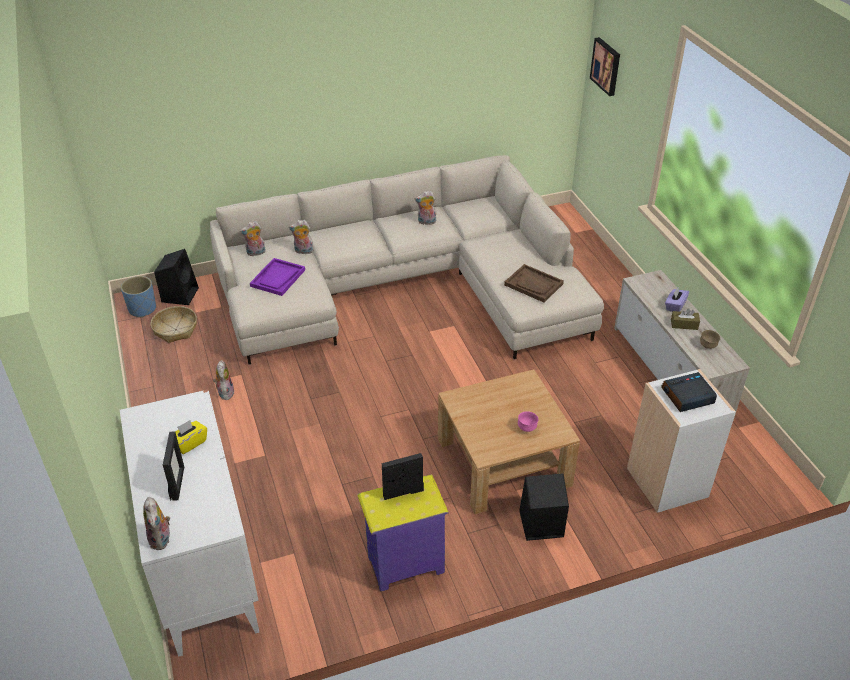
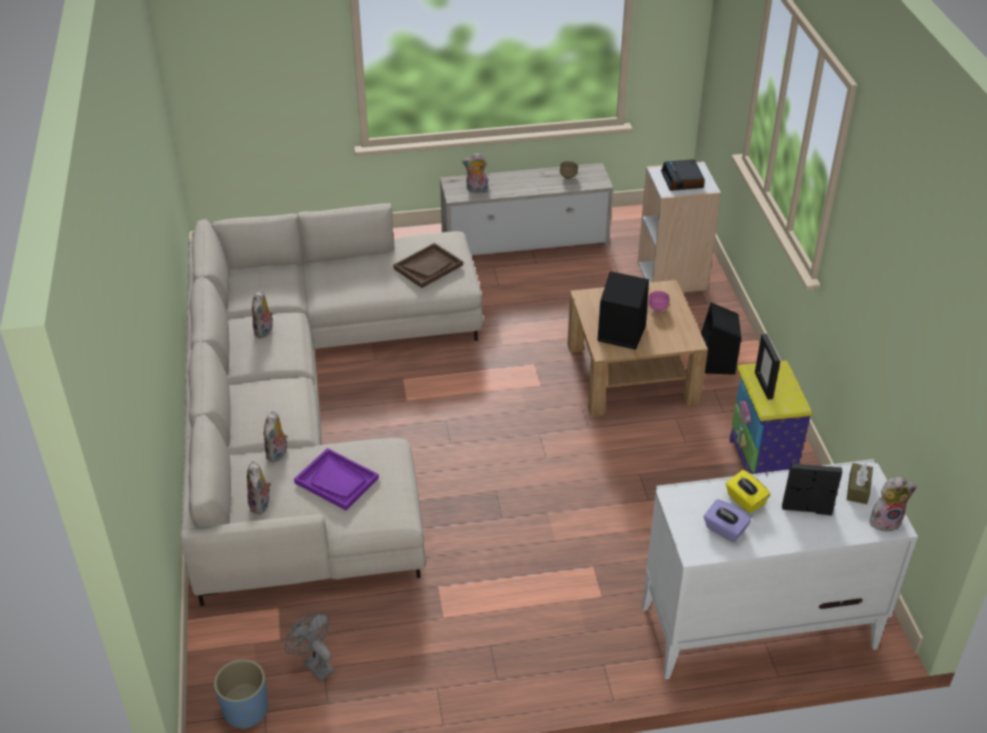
camera: 80 degrees left, 0 degrees up
basket [151,306,197,343] -> grey fan [285,614,335,681]
black speaker [154,249,199,305] -> black speaker moved to [598,271,649,350]
plush toy [213,360,235,400] -> plush toy moved to [462,153,490,193]
picture [590,37,620,96] -> none
purple tissue box [665,287,689,312] -> purple tissue box moved to [704,499,751,542]
brown tissue box [671,308,700,330] -> brown tissue box moved to [847,463,873,504]

